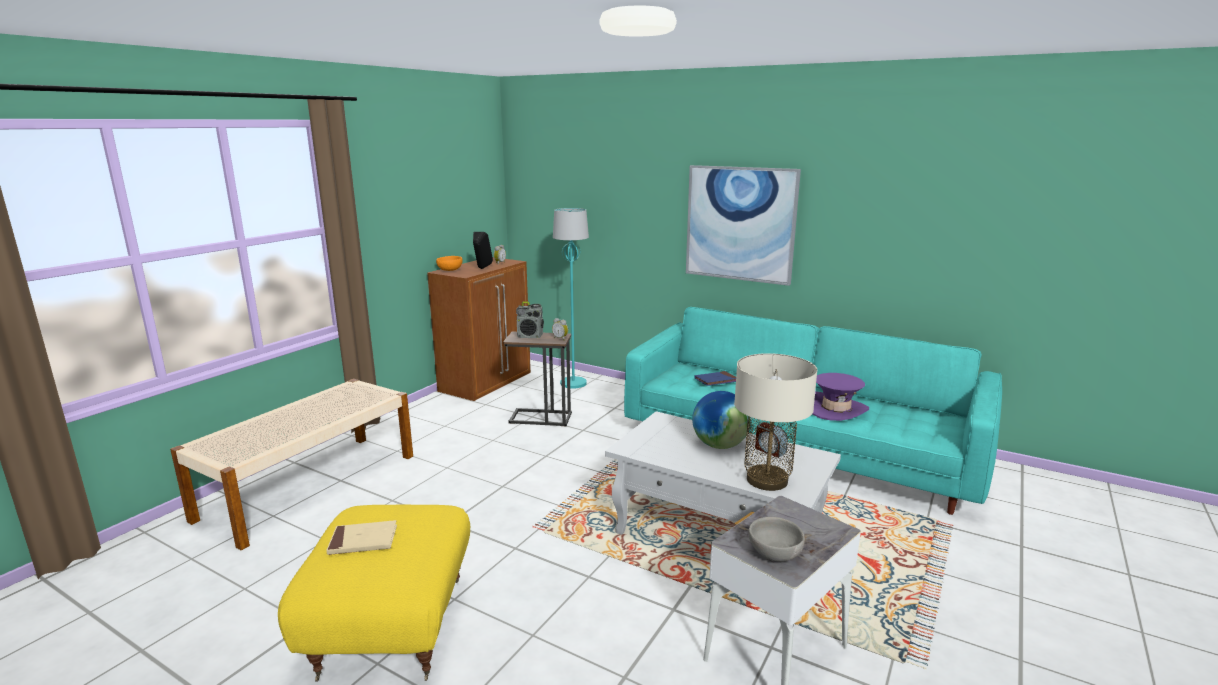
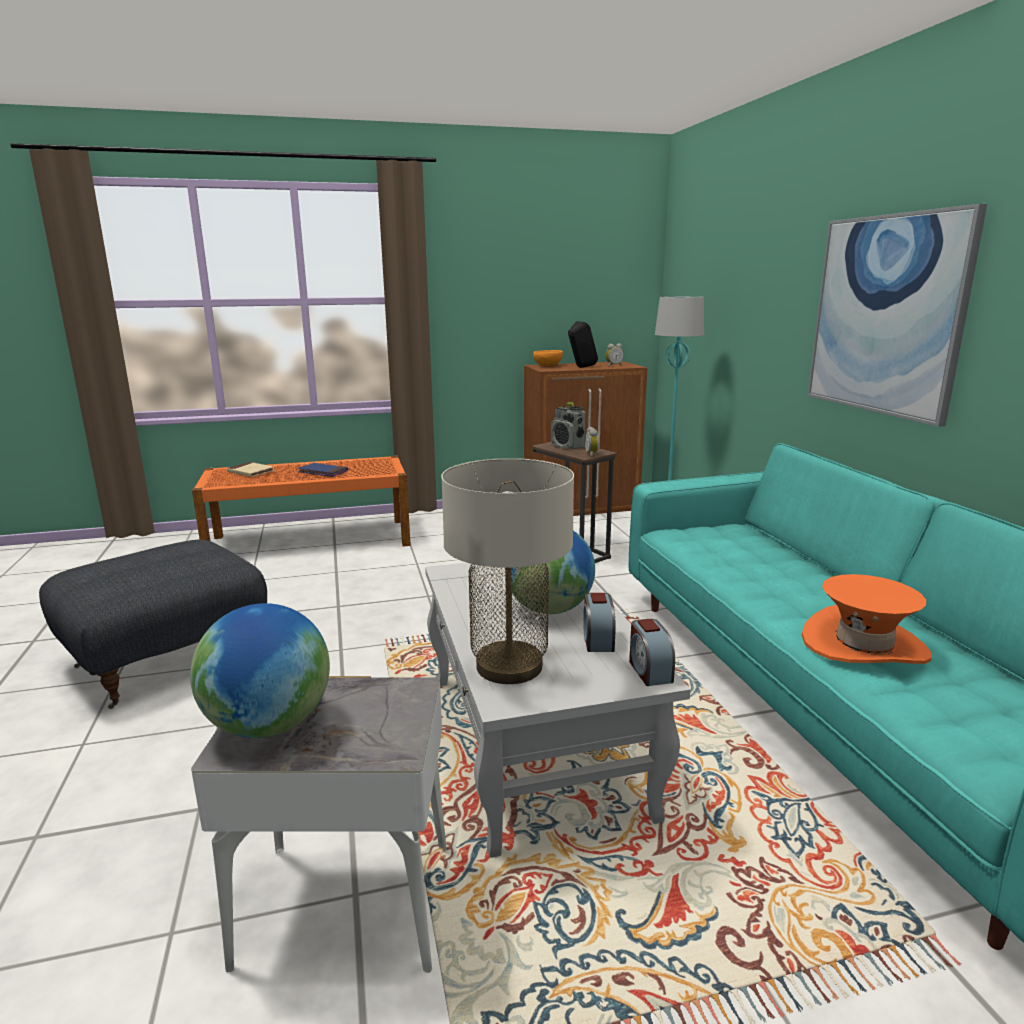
camera: 45 degrees right, 0 degrees up
beige bench [170,379,413,550] -> orange bench [192,456,411,547]
yellow ottoman [278,505,470,682] -> grey ottoman [39,540,267,709]
beige book [326,520,397,555] -> beige book moved to [227,462,275,477]
blue book [694,371,736,386] -> blue book moved to [298,463,348,477]
grey bowl [749,517,805,562] -> globe [190,603,330,738]
purple hat [812,373,869,421] -> orange hat [802,574,931,664]
none -> alarm clock [629,619,675,686]

